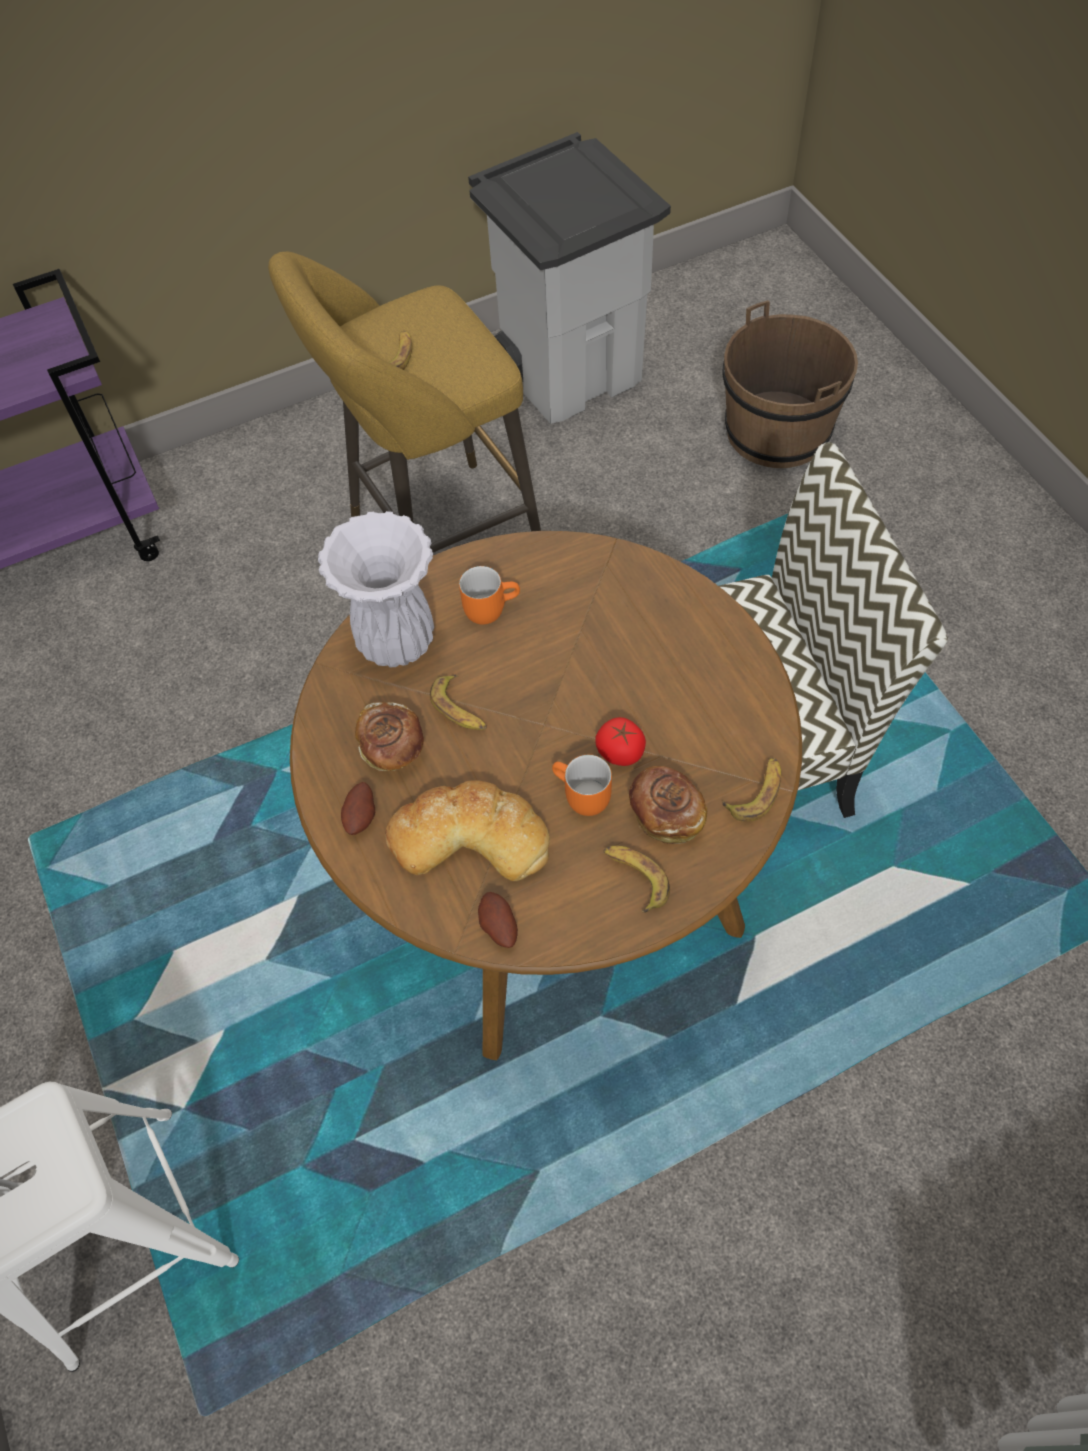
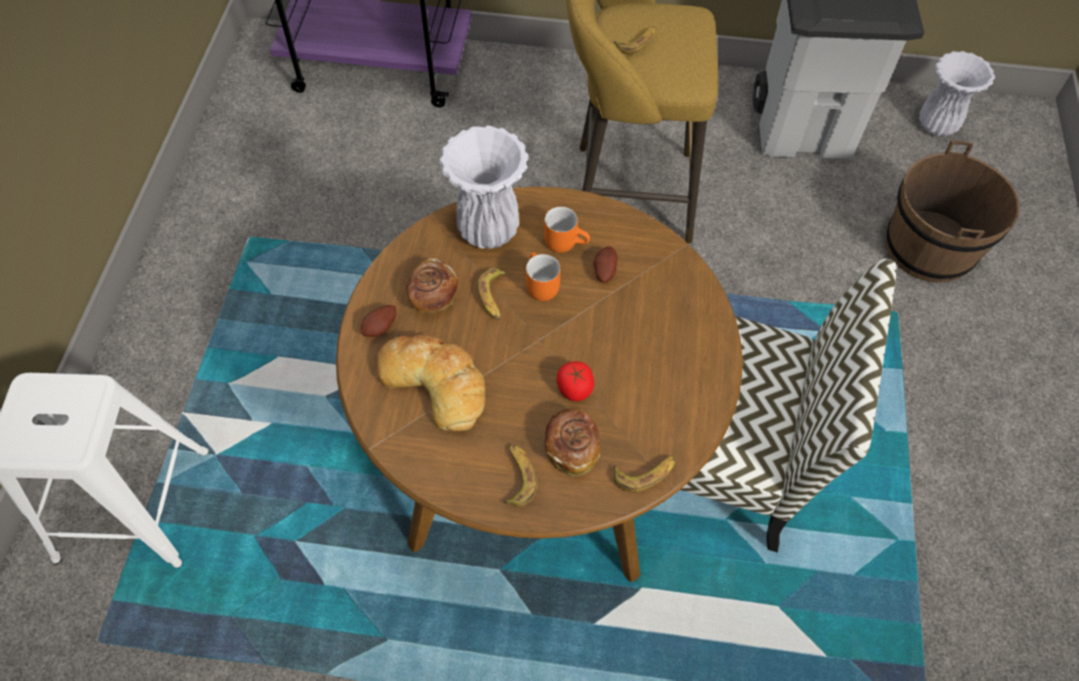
camera: 30 degrees right, 0 degrees up
potato [478,892,518,948] -> potato moved to [593,246,618,283]
orange mug [552,755,612,816] -> orange mug moved to [526,252,561,301]
none -> white vase [919,51,995,136]

